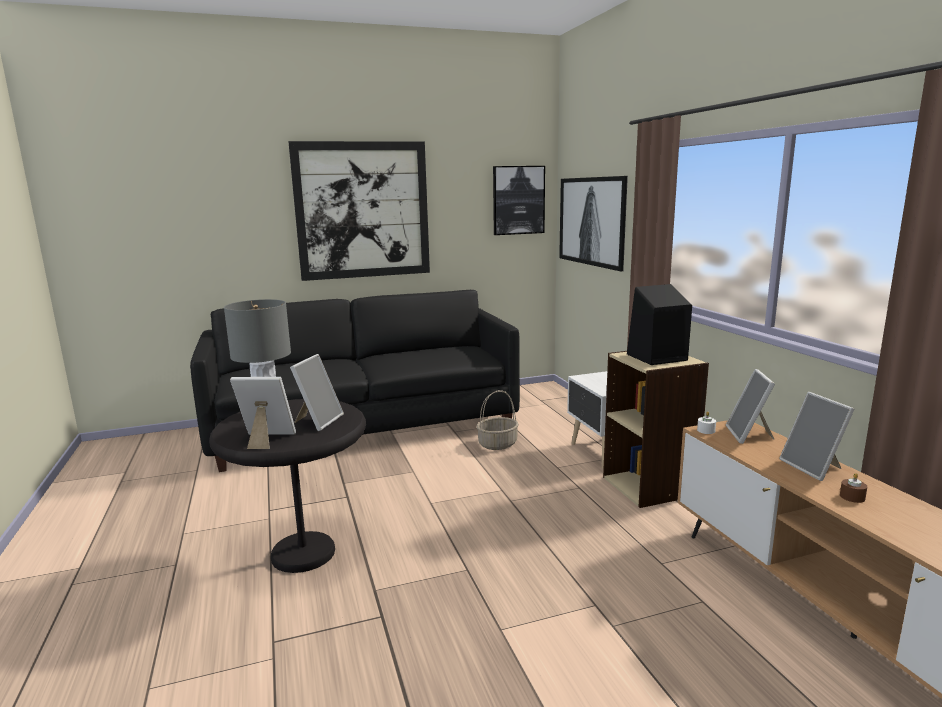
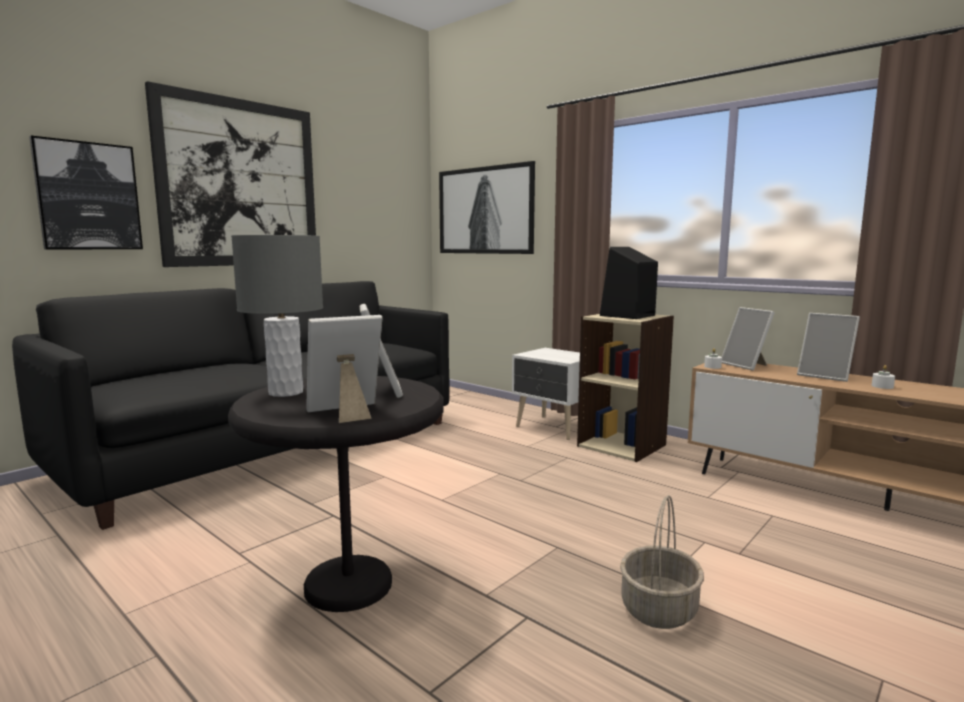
camera: 30 degrees left, 5 degrees down
basket [477,390,519,450] -> basket moved to [620,495,704,629]
picture [493,166,545,235] -> picture moved to [29,136,143,250]
brown candle [840,473,867,503] -> white candle [872,365,895,389]

